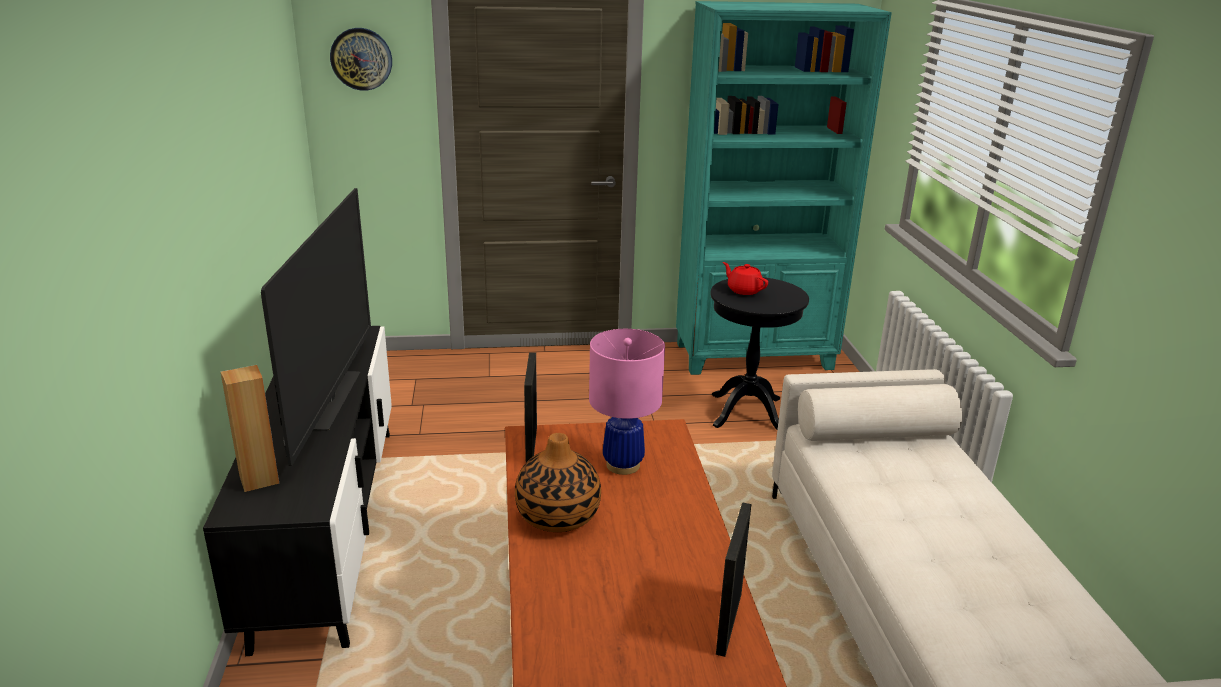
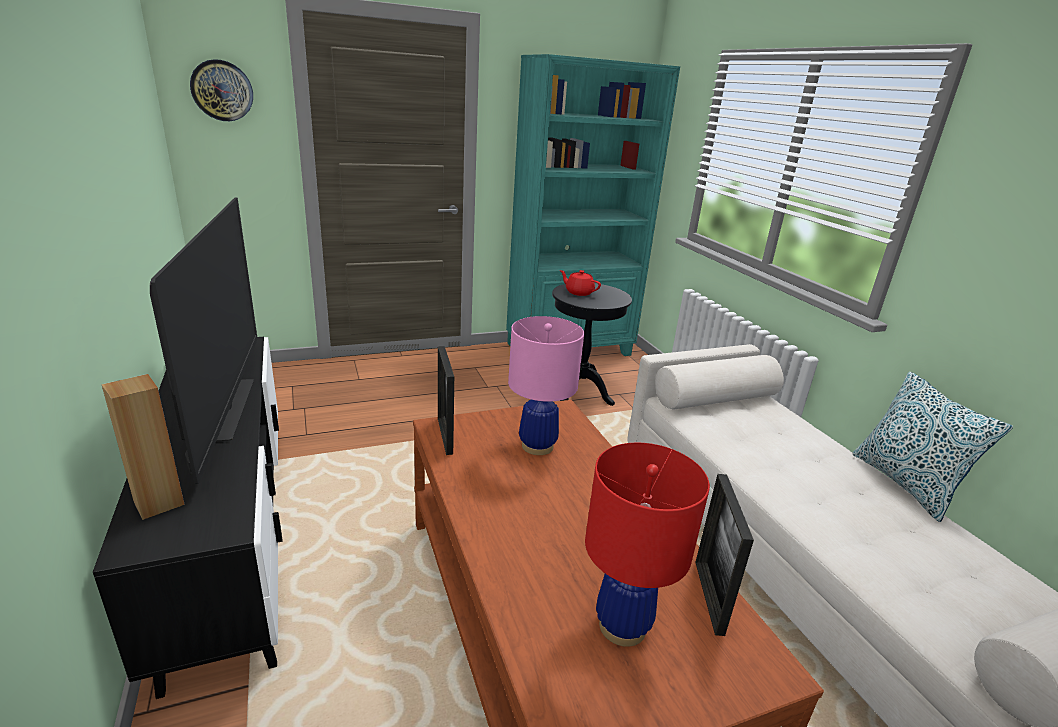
camera: 15 degrees left, 0 degrees up
vase [515,433,601,532] -> none
none -> red table lamp [585,443,710,647]
none -> pillow [852,372,1013,522]

